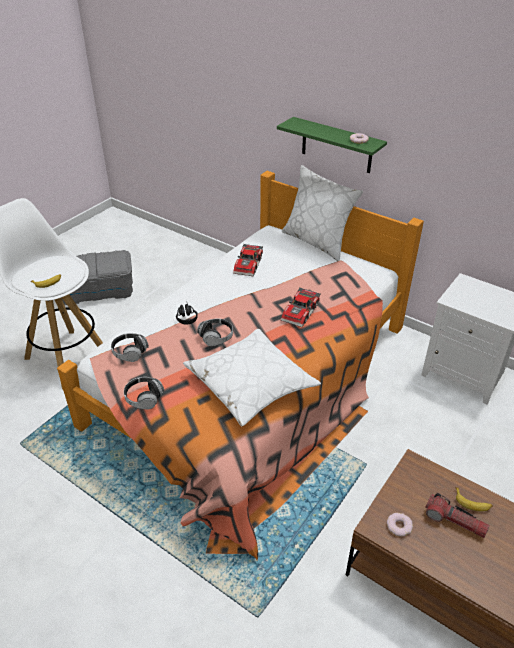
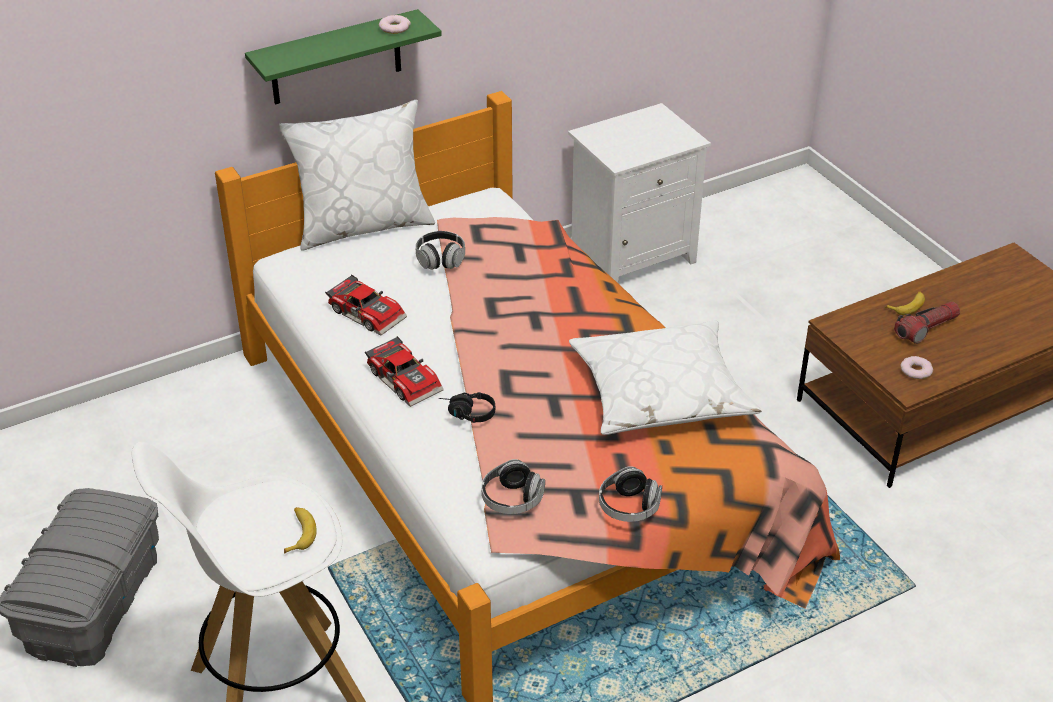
camera: 65 degrees left, 0 degrees up
headphones [197,318,233,346] -> headphones moved to [415,231,465,270]
toy car [281,288,321,327] -> toy car moved to [365,336,444,407]

